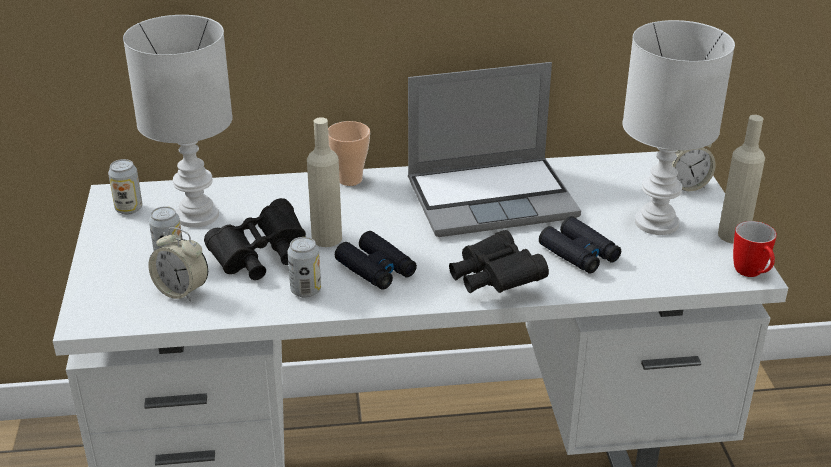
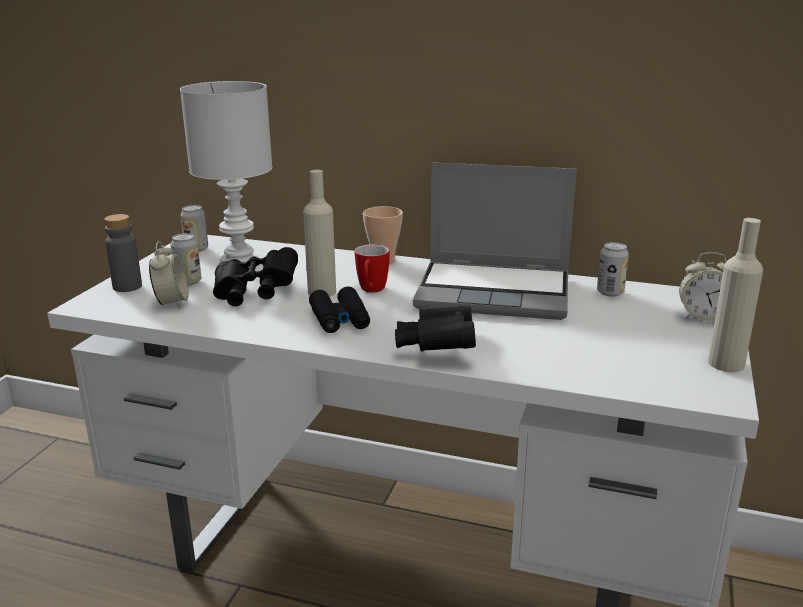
camera: 25 degrees right, 10 degrees down
alarm clock [148,227,208,302] -> alarm clock turned 150 degrees counterclockwise [149,241,189,308]
can [287,237,321,298] -> can moved to [597,242,629,297]
black binoculars [539,216,621,274] -> none
white table lamp [623,20,735,235] -> none
mug [733,221,777,277] -> mug moved to [355,244,390,292]
none -> grey bottle [105,214,142,292]

